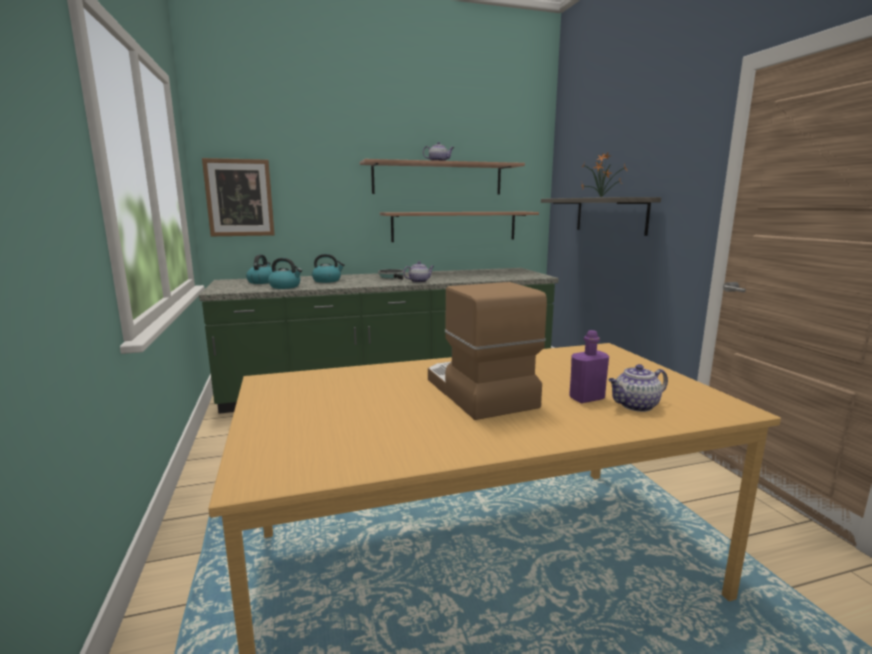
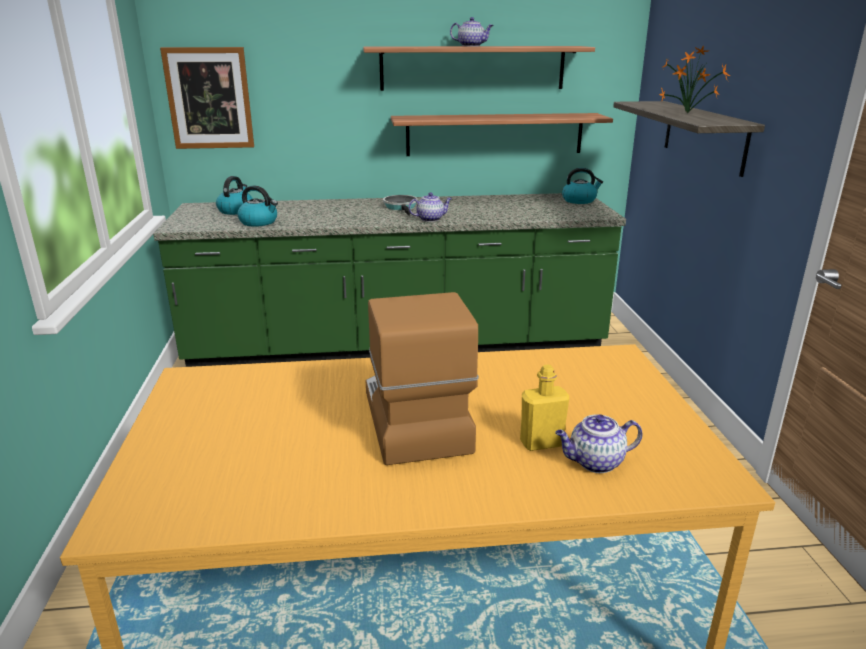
camera: 10 degrees right, 10 degrees up
kettle [312,254,345,283] -> kettle moved to [562,168,603,204]
purple bottle [569,330,609,403] -> yellow bottle [520,365,569,451]

